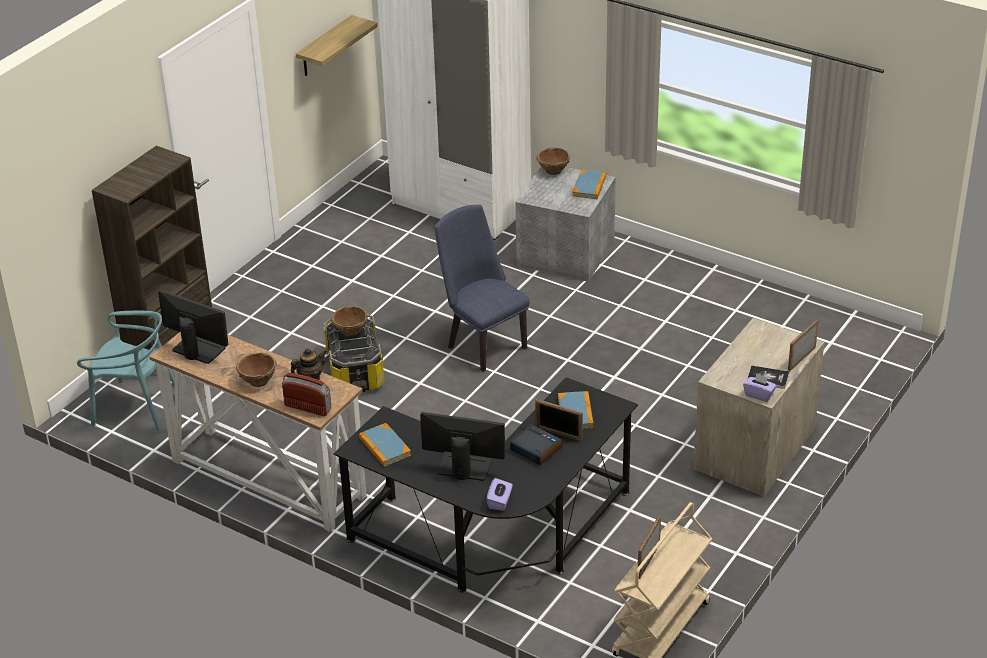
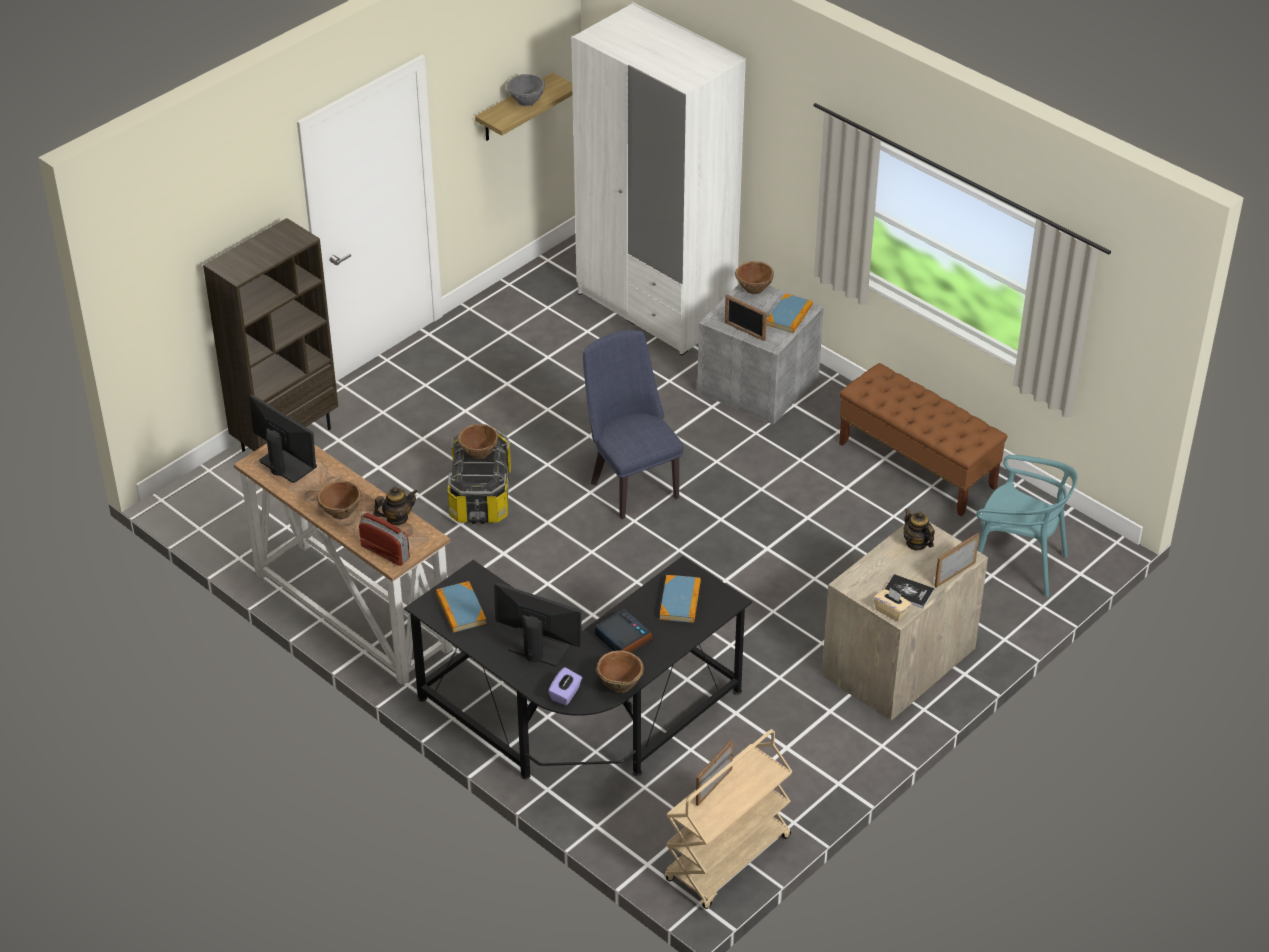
camera: 10 degrees right, 5 degrees up
turquoise chair [77,311,175,430] -> turquoise chair moved to [976,455,1078,597]
picture frame [535,399,583,442] -> picture frame moved to [725,294,767,341]
purple tissue box [743,373,777,402] -> beige tissue box [873,588,912,621]
none -> grey bowl [506,74,545,106]
none -> brown bowl [596,650,644,693]
none -> brown bench [839,363,1007,517]
none -> teapot [903,508,935,551]

